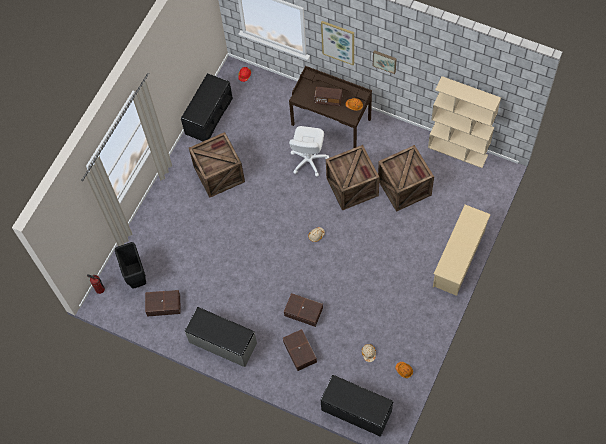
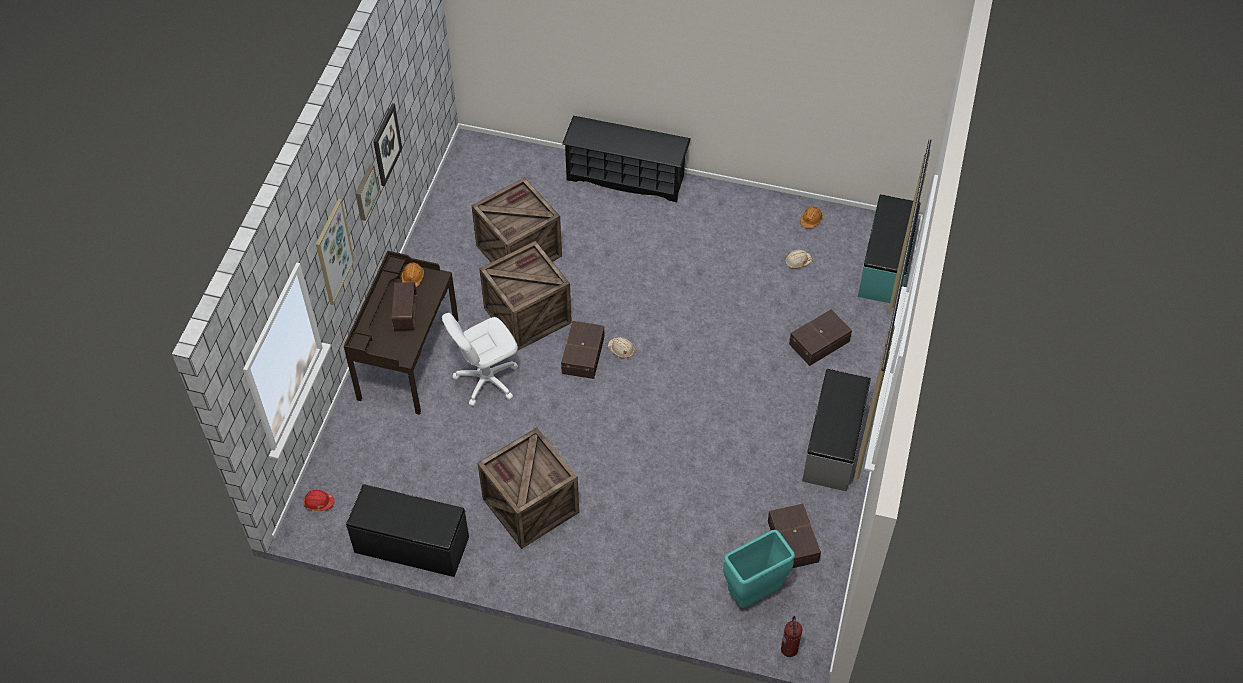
camera: 105 degrees left, 10 degrees down
black trash can [115,242,146,289] -> turquoise trash can [723,530,795,608]
brown storage box [284,293,323,327] -> brown storage box moved to [561,321,604,379]
white office chair [289,126,329,177] -> white office chair turned 150 degrees clockwise [442,313,518,406]
black bench [321,375,393,437] -> turquoise bench [858,194,921,303]
beige bookcase [428,76,501,168] -> none
beige shoe rack [433,205,491,296] -> black shoe rack [562,116,691,202]
none -> picture [373,103,402,186]

